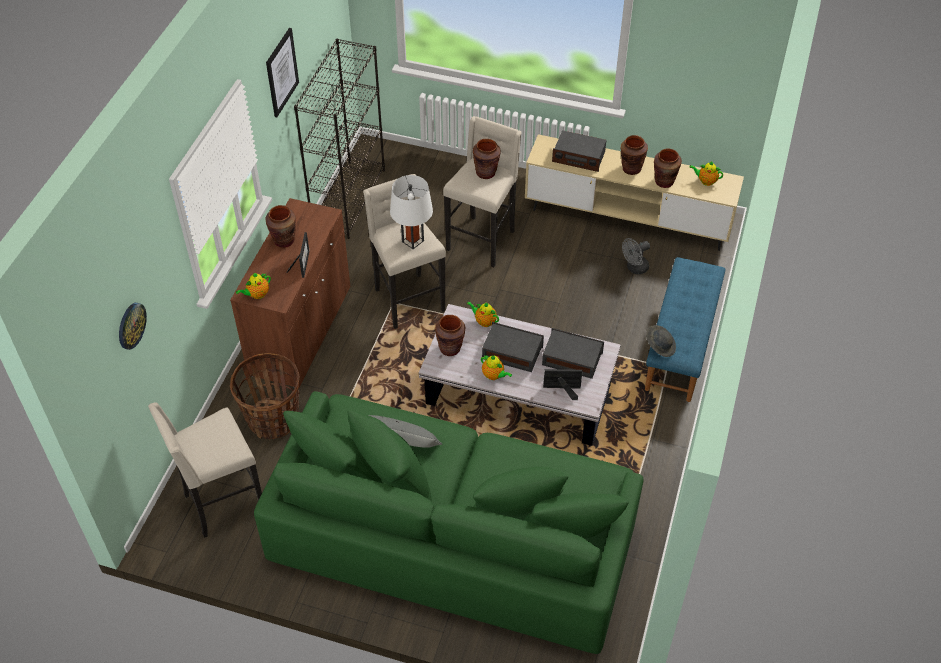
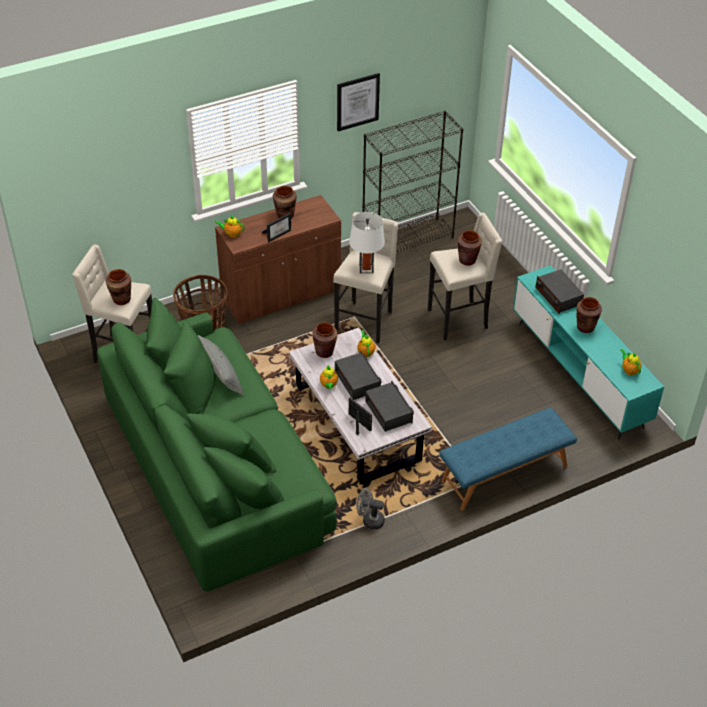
camera: 45 degrees right, 5 degrees down
wall clock [119,303,147,350] -> none
beige tv stand [525,134,744,251] -> turquoise tv stand [513,265,664,439]
grey fan [622,238,650,274] -> grey fan moved to [356,488,385,530]
grey hat [646,325,676,357] -> none
brown vase [654,148,682,188] -> brown vase moved to [106,269,131,305]

